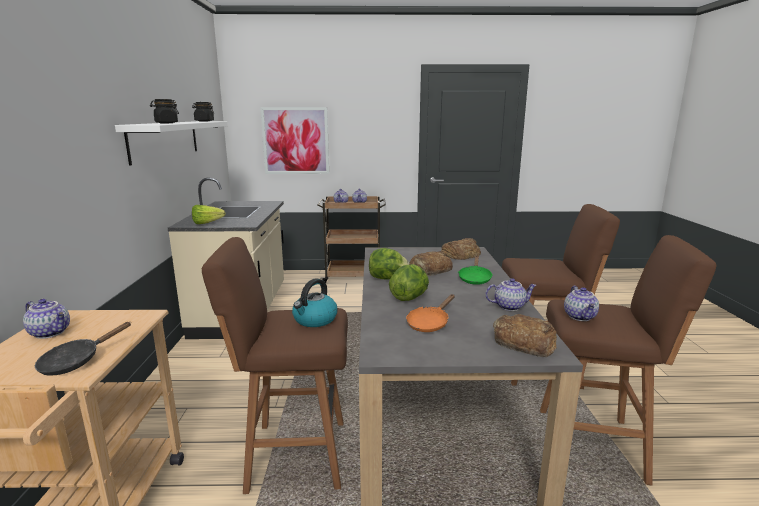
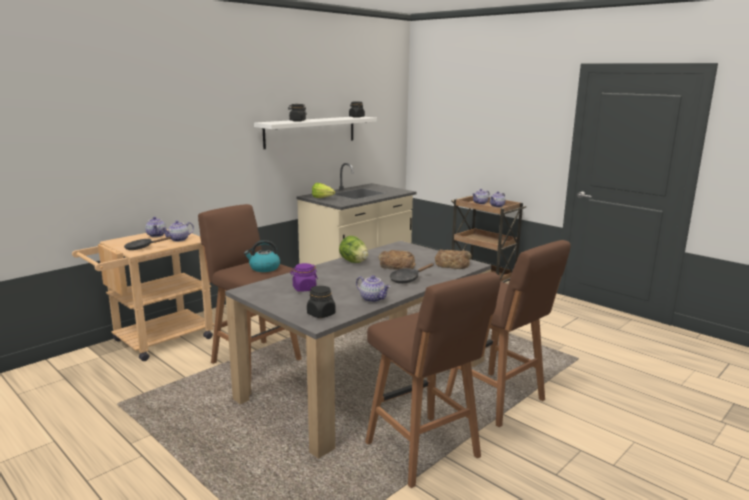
camera: 45 degrees right, 0 degrees up
picture [260,107,329,174] -> none
lettuce [389,264,429,301] -> none
orange frying pan [406,294,455,332] -> purple jar [290,263,318,292]
green frying pan [458,256,493,285] -> black frying pan [389,263,433,284]
bread [493,314,557,357] -> black jar [307,286,335,318]
teapot [564,286,599,321] -> teapot moved to [161,220,194,242]

